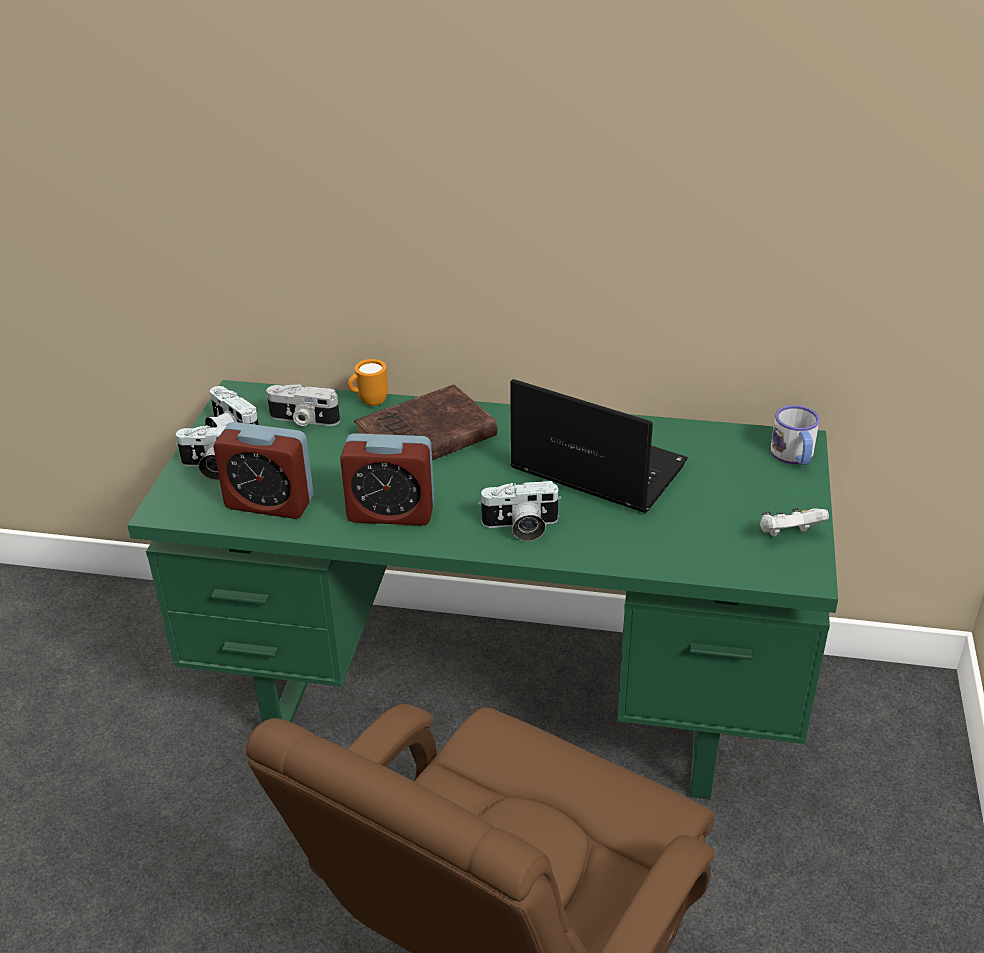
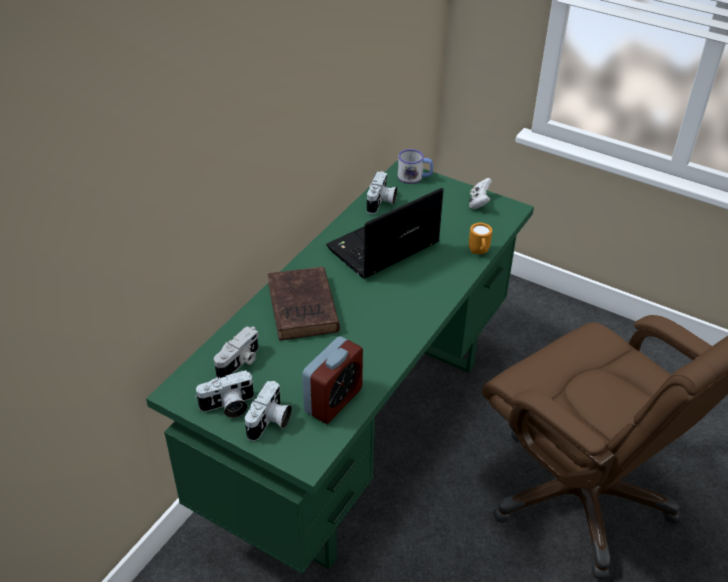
camera: 70 degrees left, 5 degrees up
alarm clock [340,433,434,526] -> none
orange mug [348,359,388,406] -> orange mug moved to [469,223,492,254]
camera [478,481,561,541] -> camera moved to [367,171,397,214]

